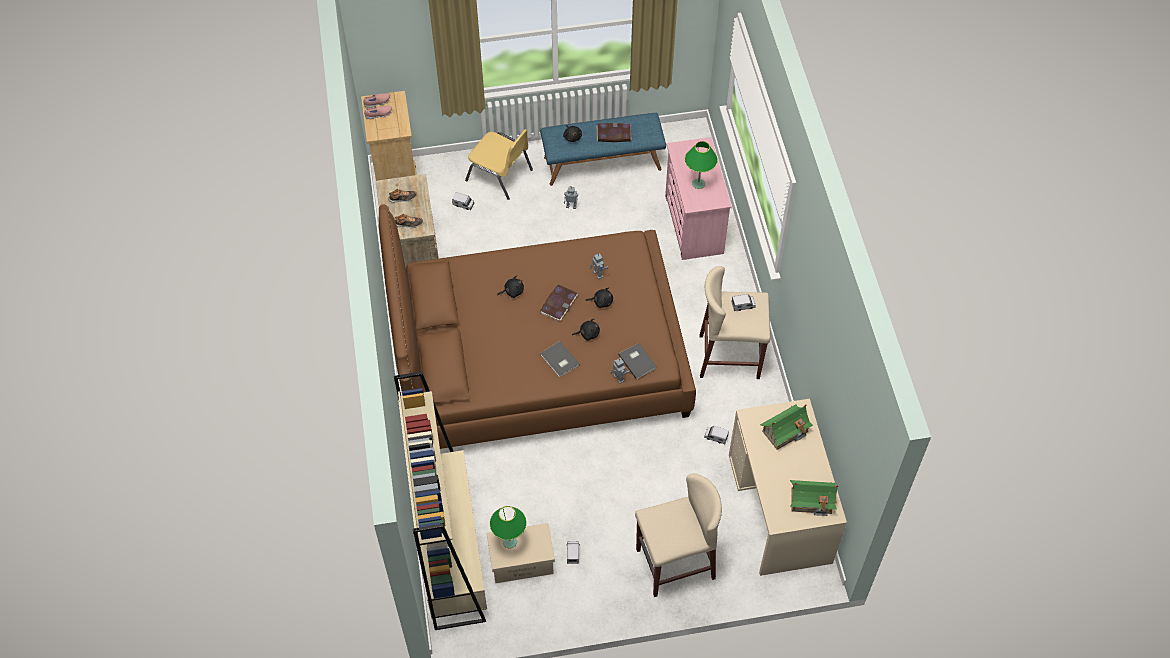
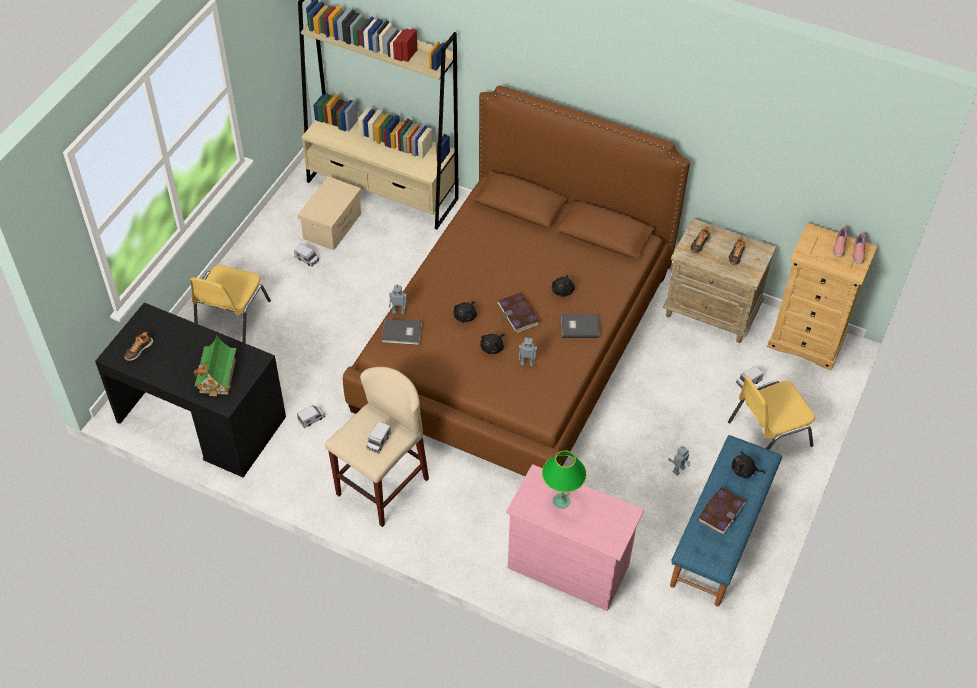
camera: 125 degrees right, 5 degrees down
green table lamp [490,506,527,548] -> none
grey book [541,341,580,378] -> grey book moved to [561,314,600,338]
beige stool [635,473,722,597] -> yellow chair [190,265,271,343]
beige desk [729,399,847,576] -> black desk [95,303,286,478]
toy house [790,480,838,516] -> shoe [124,332,153,361]

